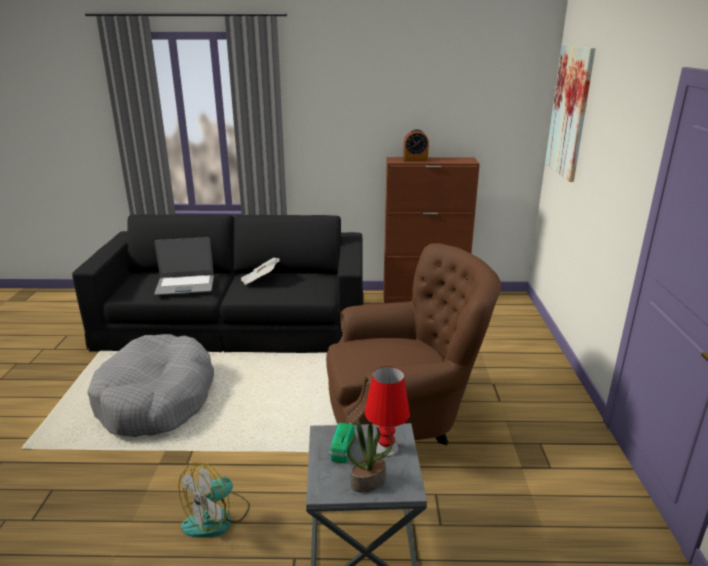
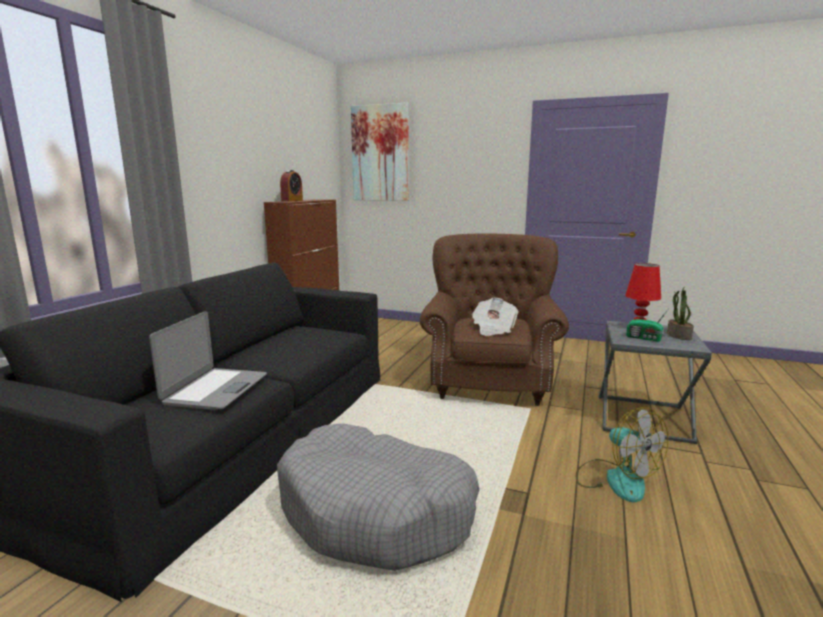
camera: 70 degrees left, 10 degrees down
newspaper [241,257,280,285] -> newspaper moved to [472,298,519,336]

